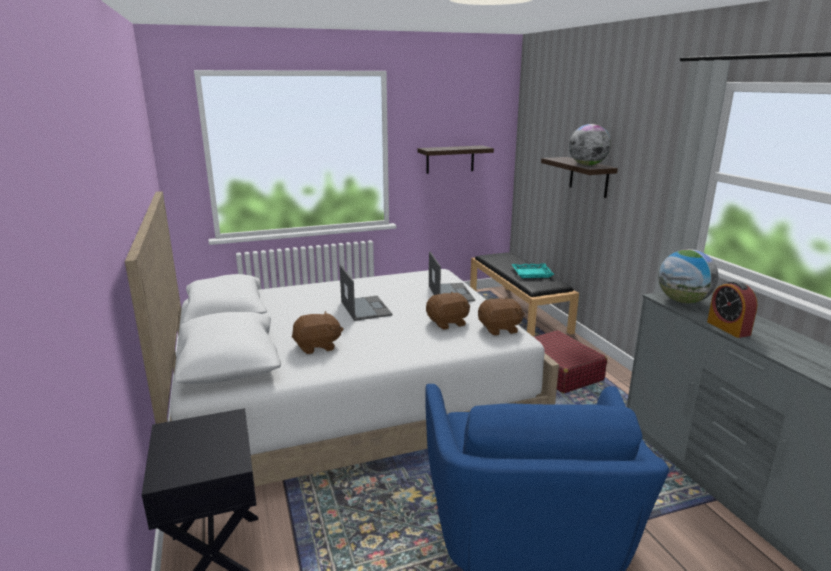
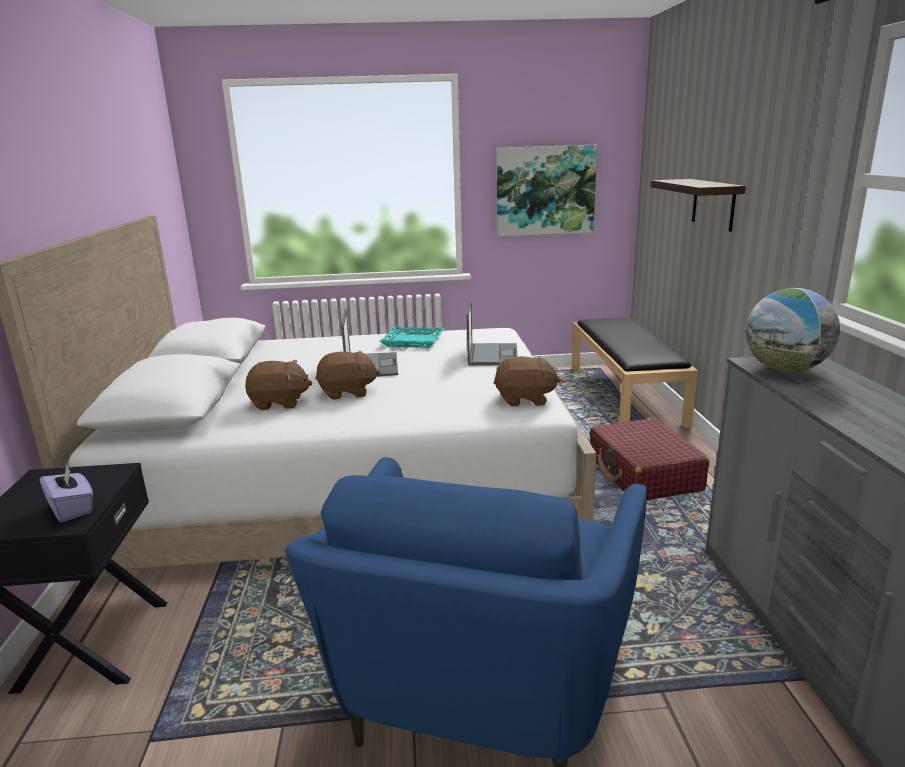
camera: 15 degrees right, 0 degrees up
shelf [418,145,494,174] -> picture [497,145,597,236]
brown plush toy [426,291,470,330] -> brown plush toy moved to [315,351,380,400]
turquoise tray [511,263,554,278] -> turquoise tray moved to [380,326,445,348]
globe [569,124,611,165] -> none
alarm clock [707,281,758,338] -> none
none -> purple tissue box [40,464,93,522]

